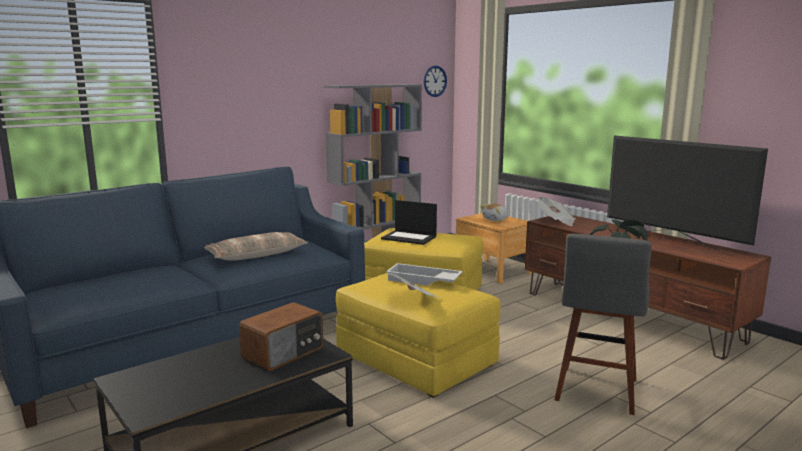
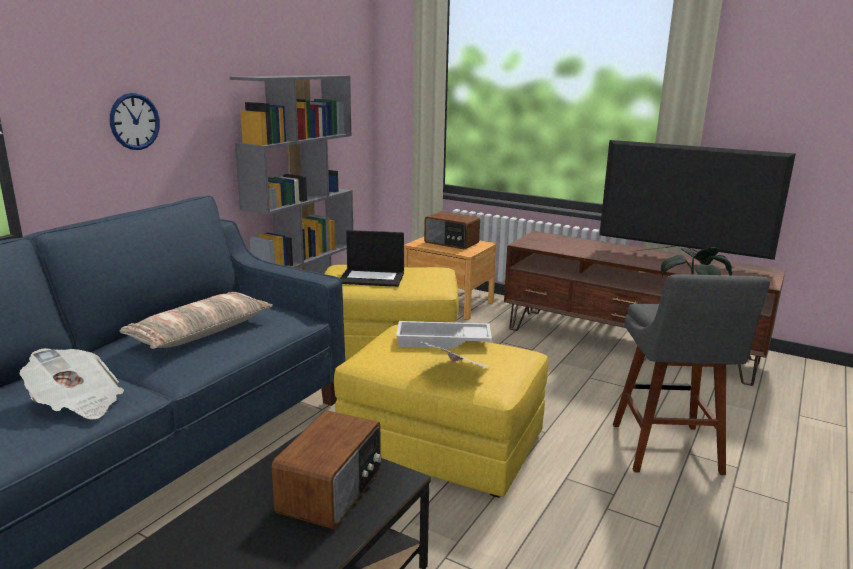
camera: 20 degrees left, 5 degrees up
wall clock [424,65,447,97] -> wall clock moved to [110,93,160,150]
plush toy [480,203,508,221] -> radio [424,212,480,249]
newspaper [537,197,576,226] -> newspaper moved to [20,348,124,420]

